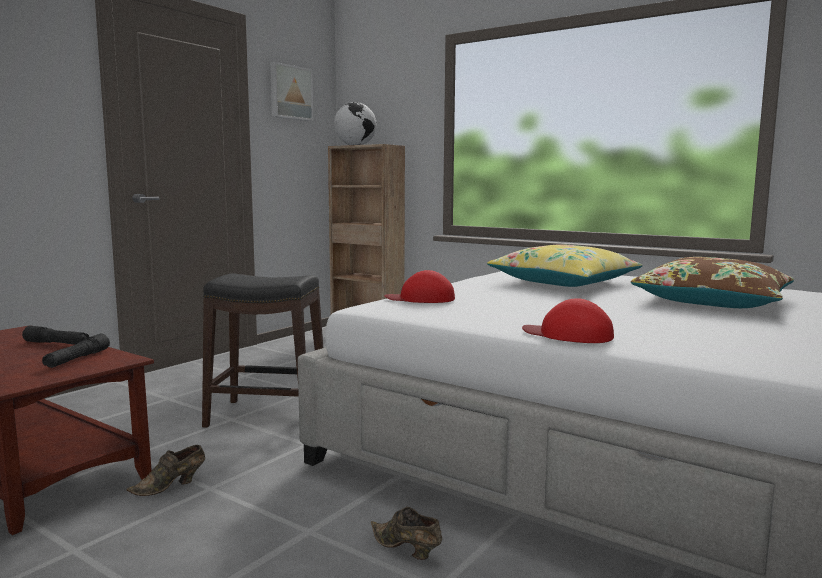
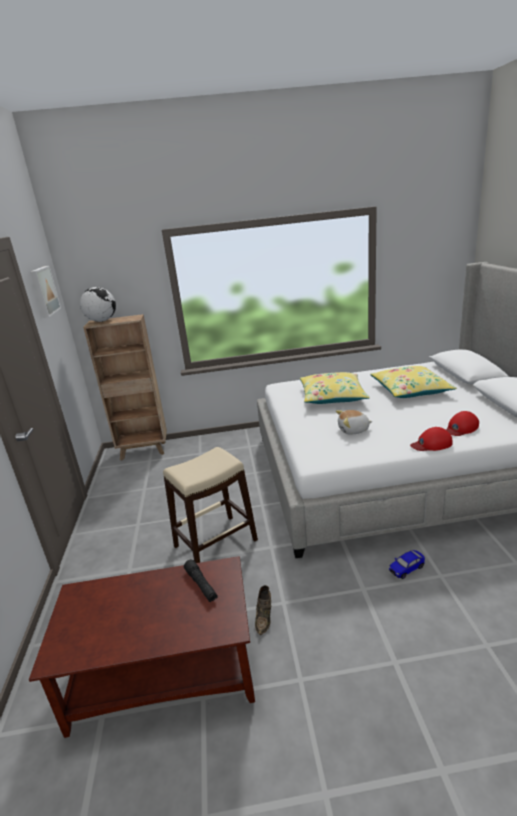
camera: 40 degrees left, 15 degrees up
black flashlight [22,326,89,345] -> none
black stool [202,274,323,428] -> beige stool [163,447,258,563]
brown shoe [371,507,442,560] -> toy car [389,550,425,579]
red cap [384,270,455,303] -> red cap moved to [446,411,479,436]
brown pillow [631,257,794,308] -> yellow pillow [370,366,457,398]
none -> plush toy [336,410,373,435]

